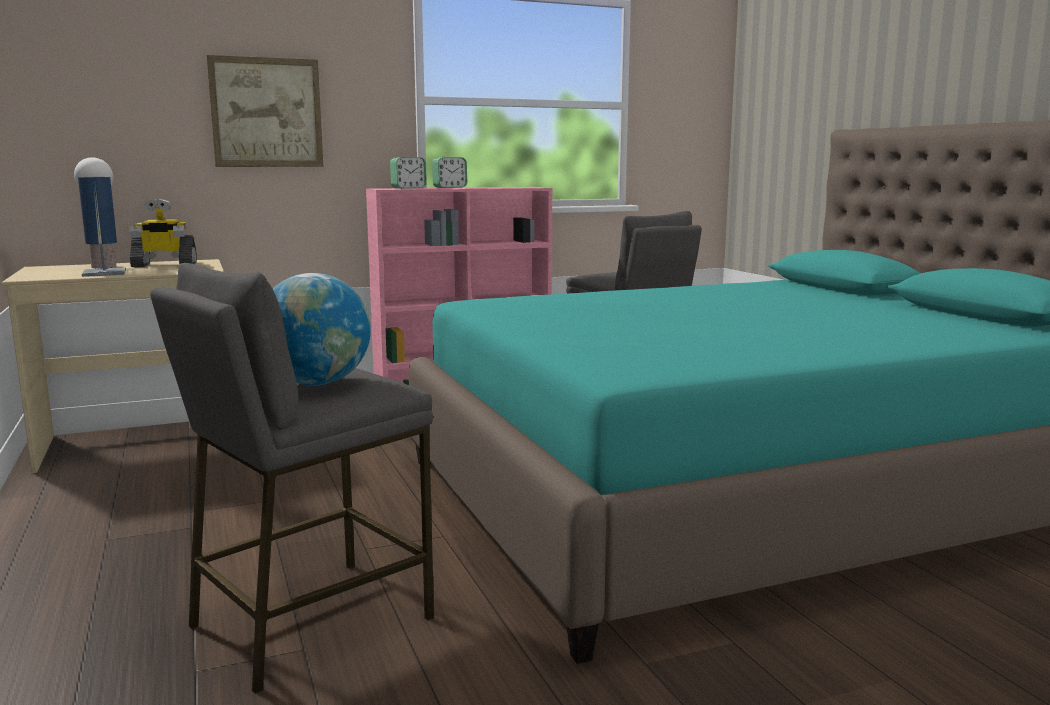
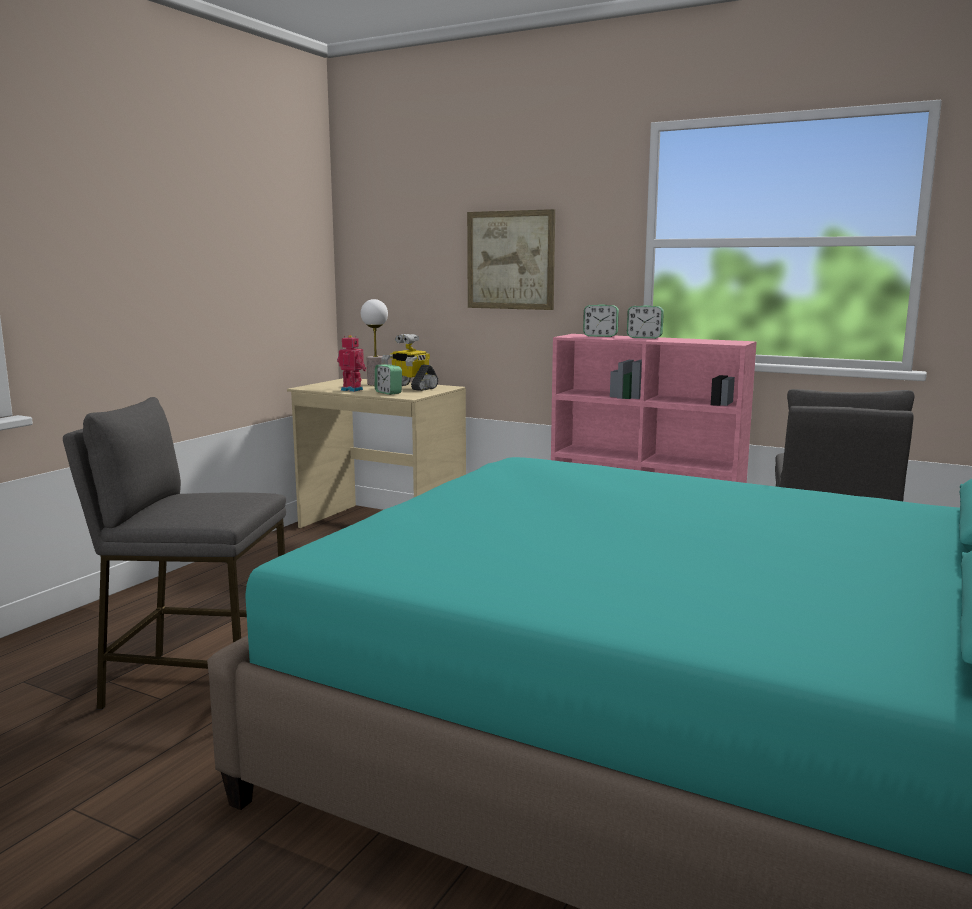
camera: 50 degrees right, 0 degrees up
blue table lamp [78,177,126,277] -> toy robot [337,335,367,392]
globe [273,273,371,386] -> none
none -> alarm clock [375,364,402,395]

